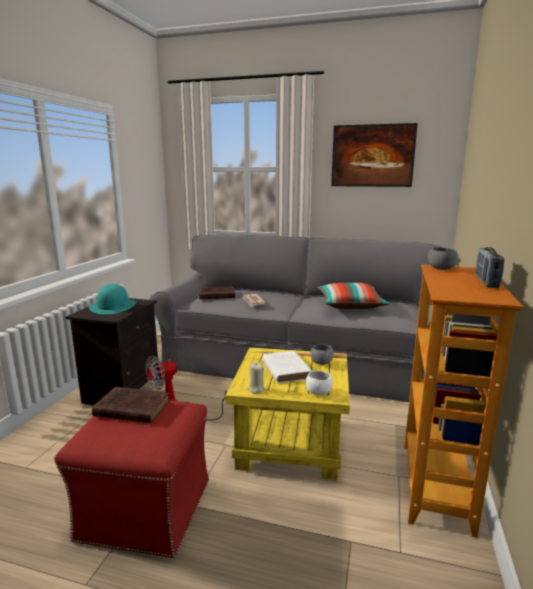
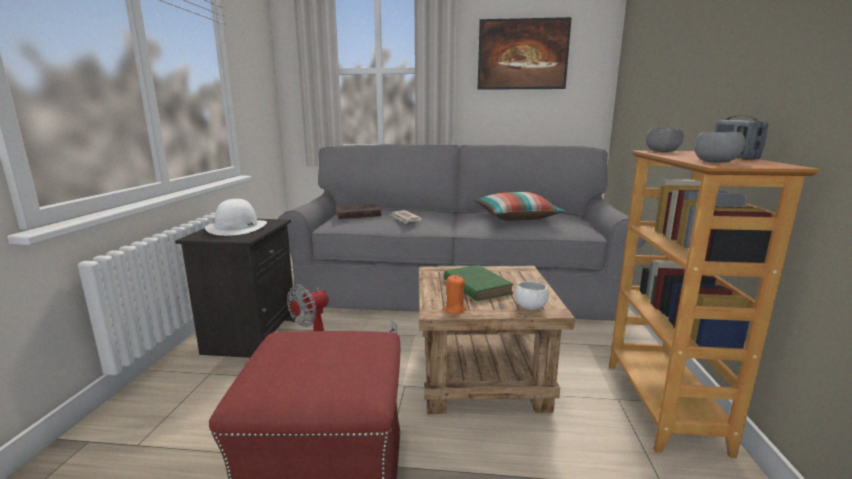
camera: 10 degrees left, 0 degrees up
turquoise hat [89,284,137,314] -> white hat [205,199,267,236]
brown book [92,387,170,423] -> none
yellow side table [226,347,350,481] -> brown side table [419,266,575,414]
beige candle [247,362,266,394] -> orange candle [442,275,466,314]
white book [262,351,312,384] -> green book [444,265,514,301]
grey bowl [311,344,334,365] -> grey bowl moved to [694,132,745,163]

